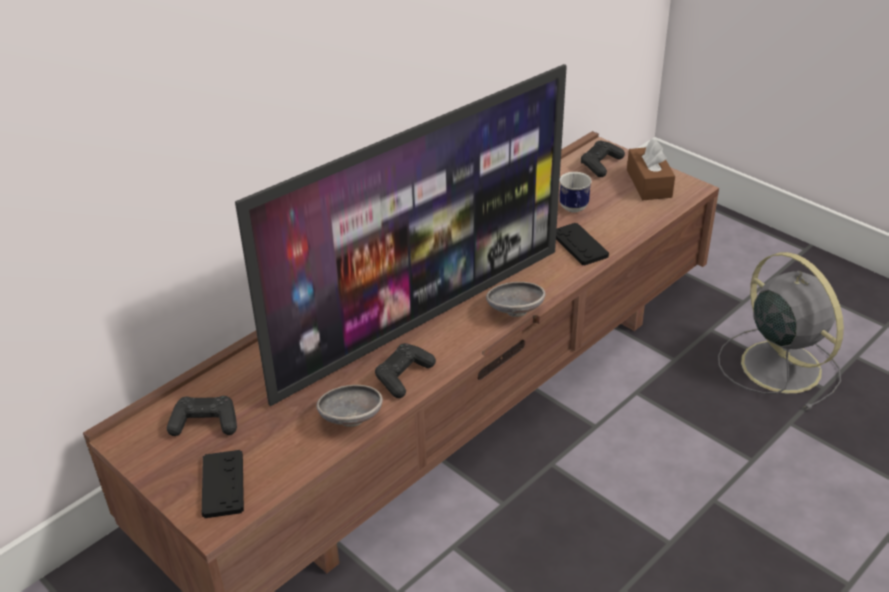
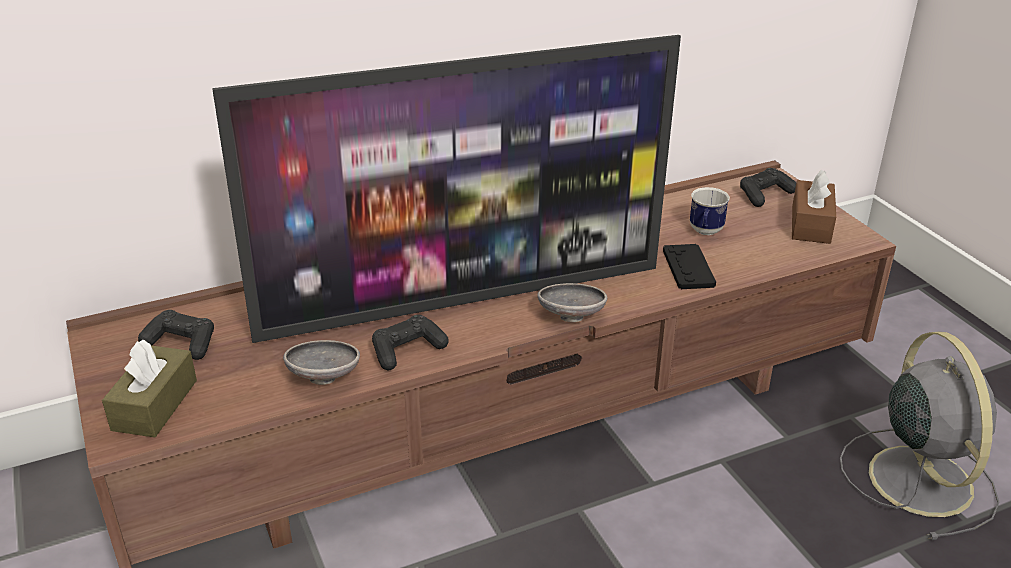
camera: 20 degrees right, 5 degrees down
black game controller [202,450,244,518] -> brown tissue box [102,340,197,438]

